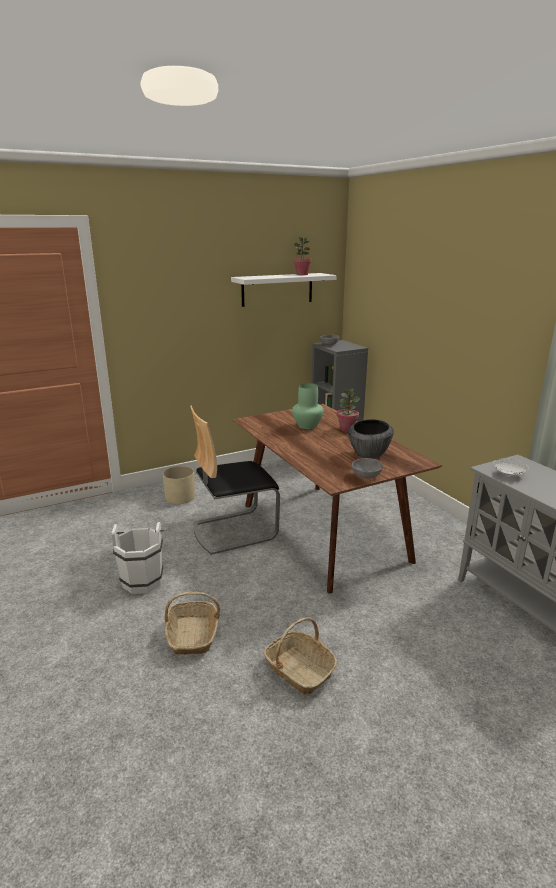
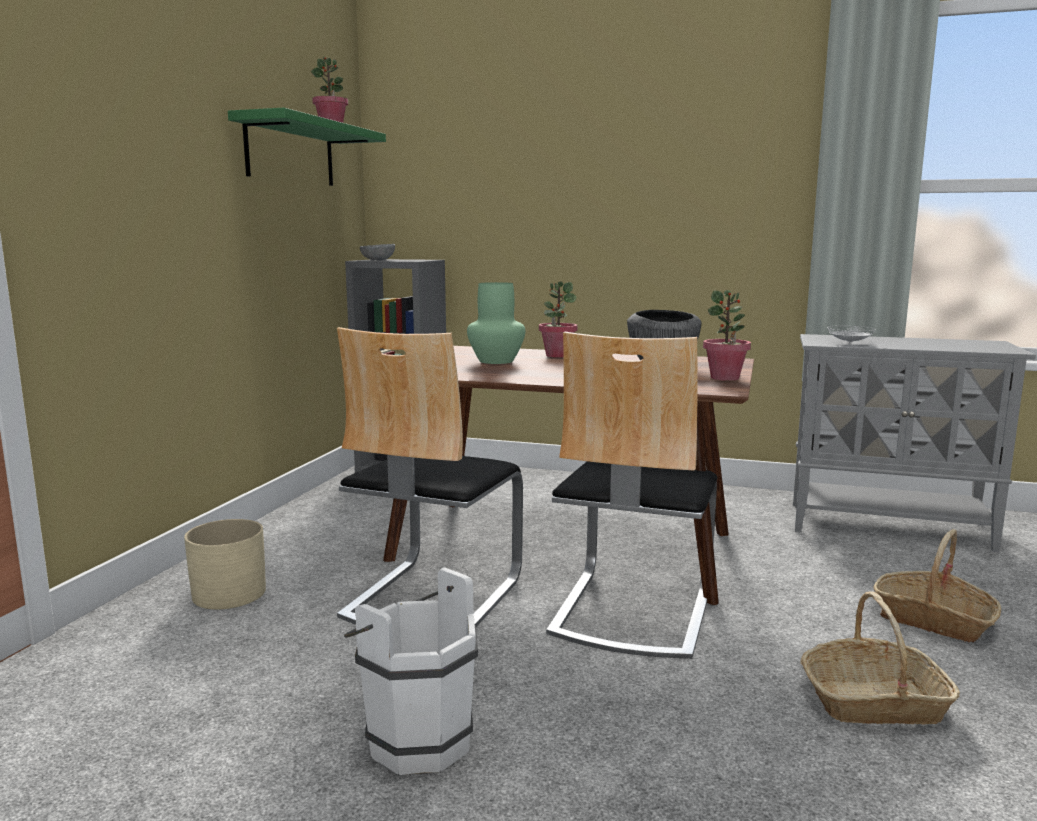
camera: 45 degrees left, 10 degrees down
basket [165,592,220,655] -> basket moved to [873,529,1001,642]
white shelf [231,273,337,307] -> green shelf [228,108,386,186]
grey bowl [352,458,383,478] -> potted plant [703,290,751,381]
none -> chair [546,331,717,659]

